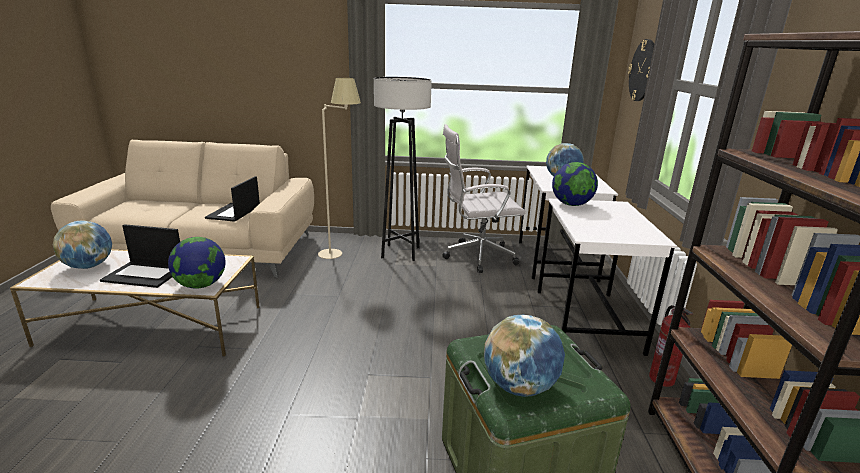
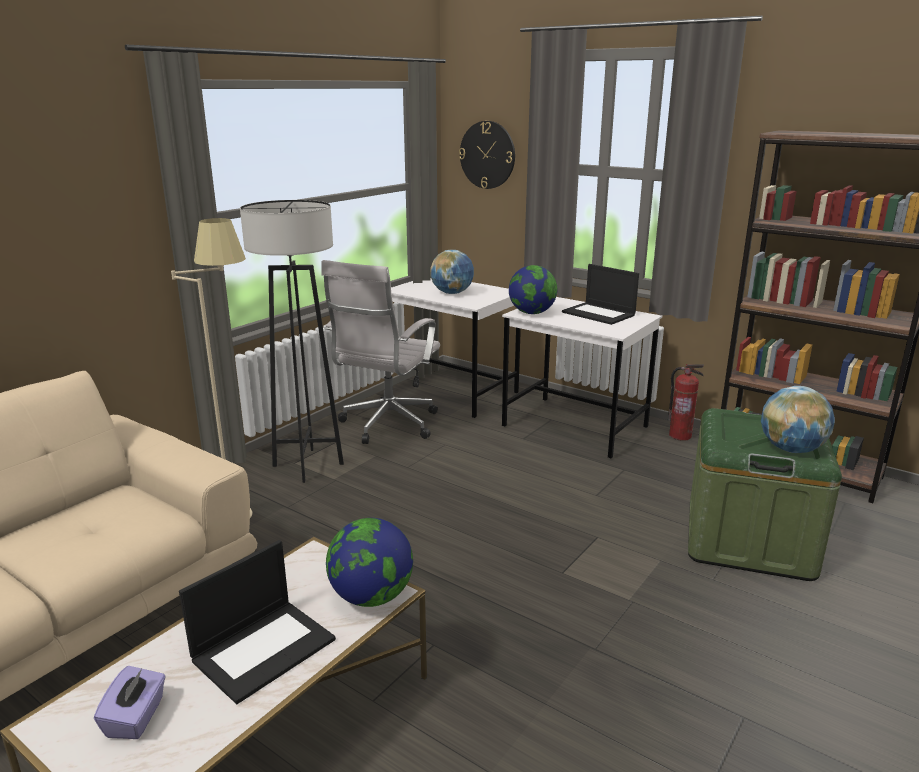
camera: 55 degrees left, 0 degrees up
globe [53,220,112,269] -> purple tissue box [94,665,166,739]
laptop [205,176,260,222] -> laptop moved to [562,264,639,325]

